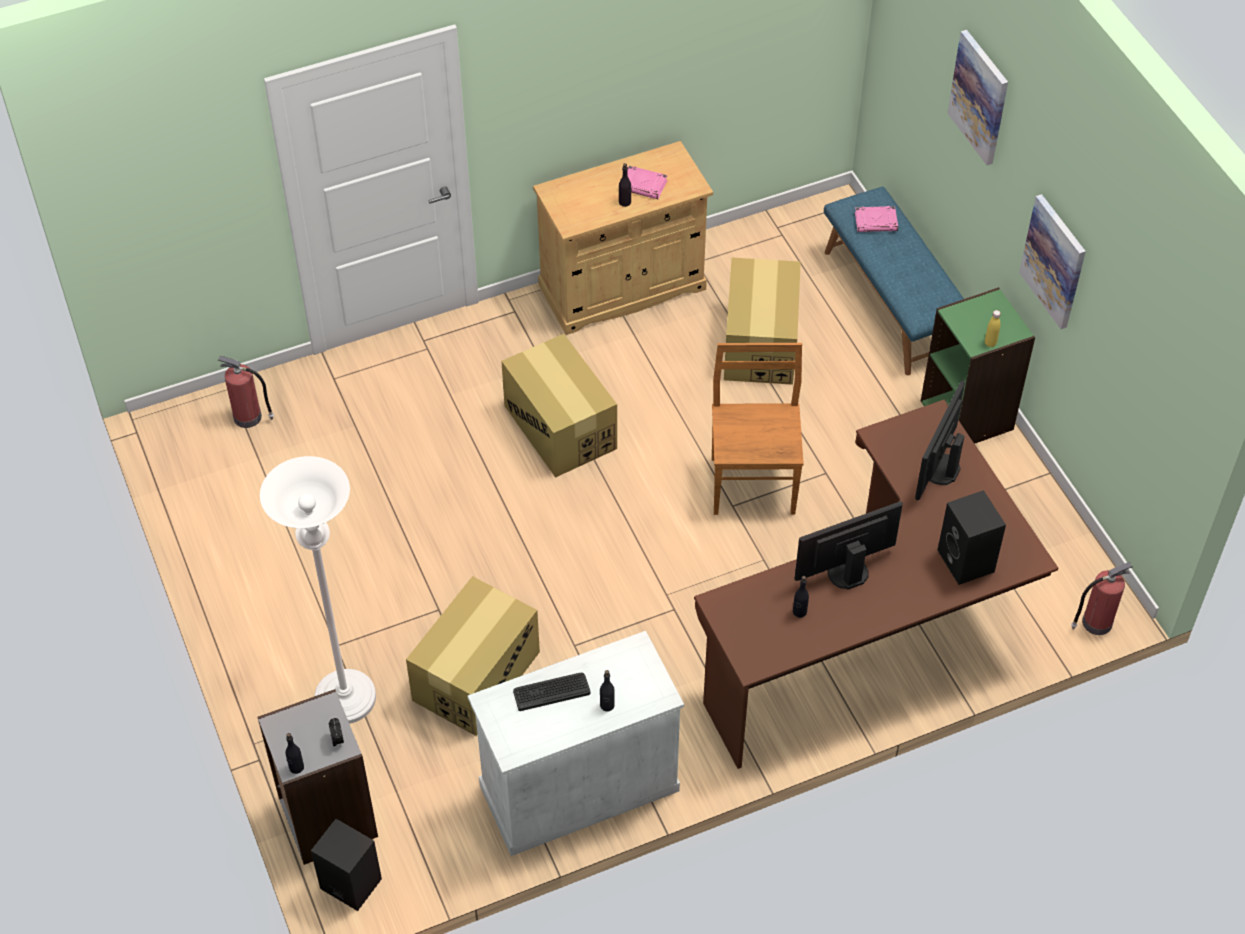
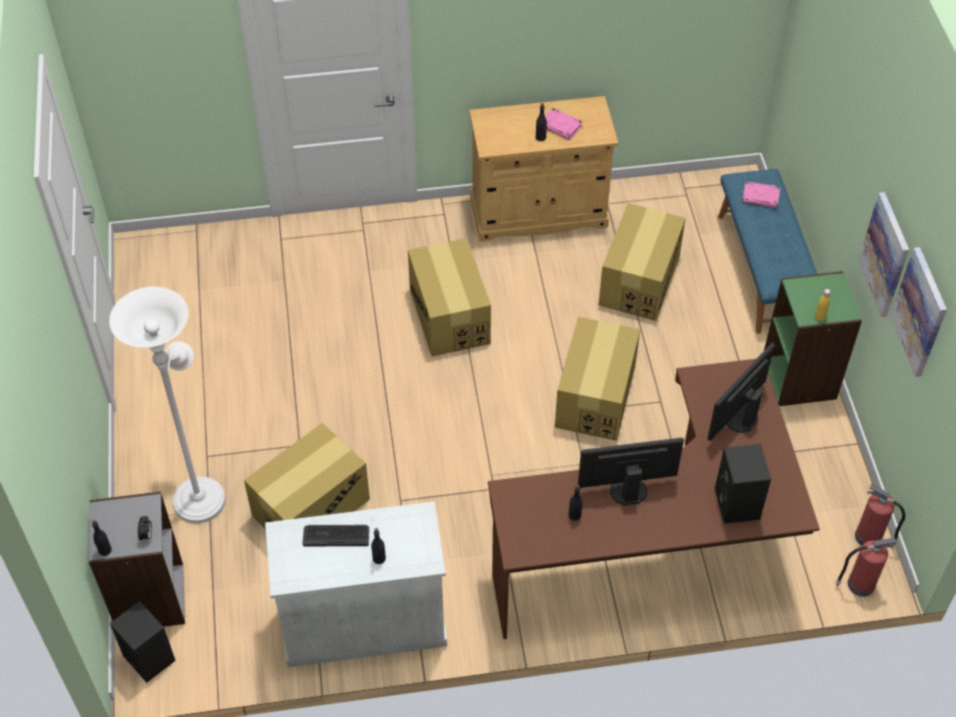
camera: 15 degrees right, 0 degrees up
fire extinguisher [218,356,274,428] -> fire extinguisher moved to [855,484,905,546]
brown chair [712,343,804,515] -> cardboard box [555,317,640,441]
picture [947,30,1008,165] -> picture moved to [890,247,947,377]

